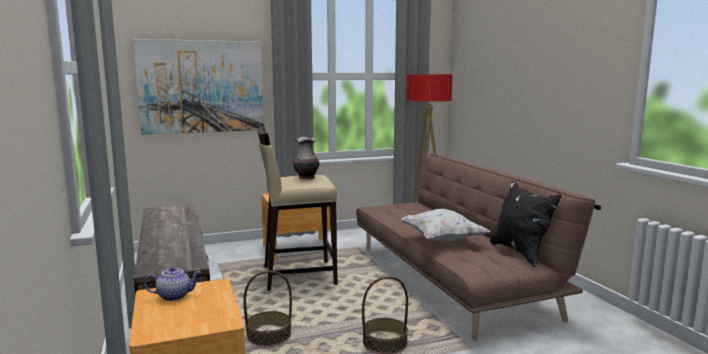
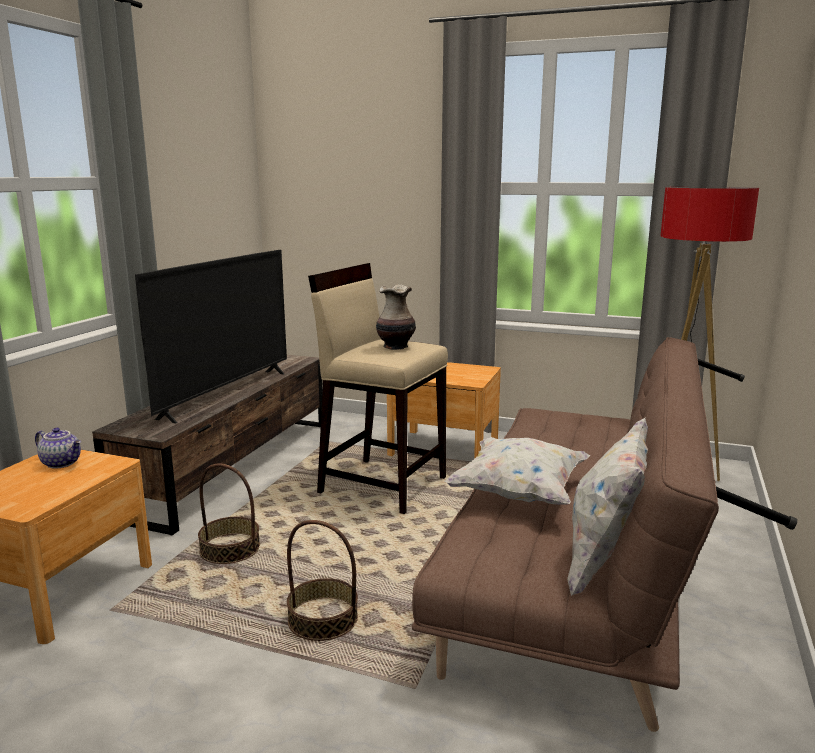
camera: 40 degrees right, 5 degrees up
picture [133,39,264,135] -> none
black pillow [490,180,562,267] -> white pillow [567,418,648,596]
none -> television [135,250,287,423]

